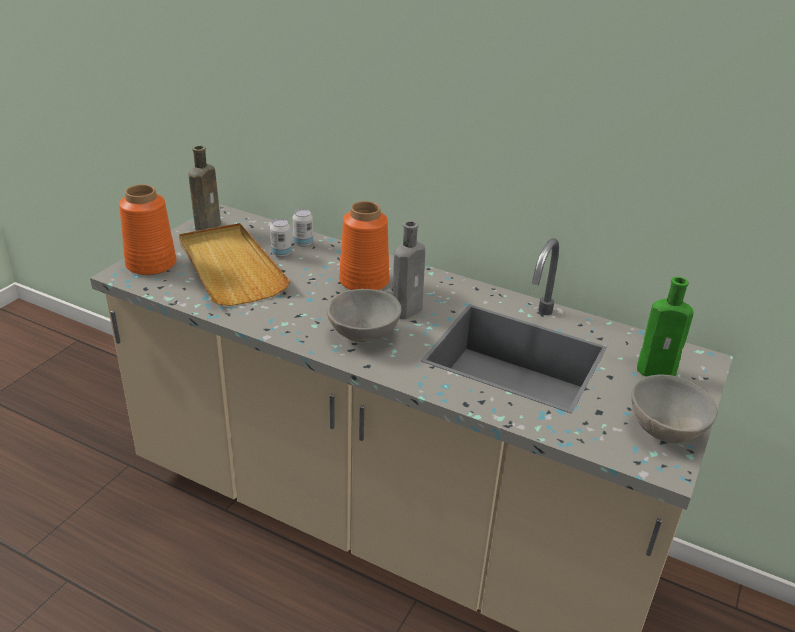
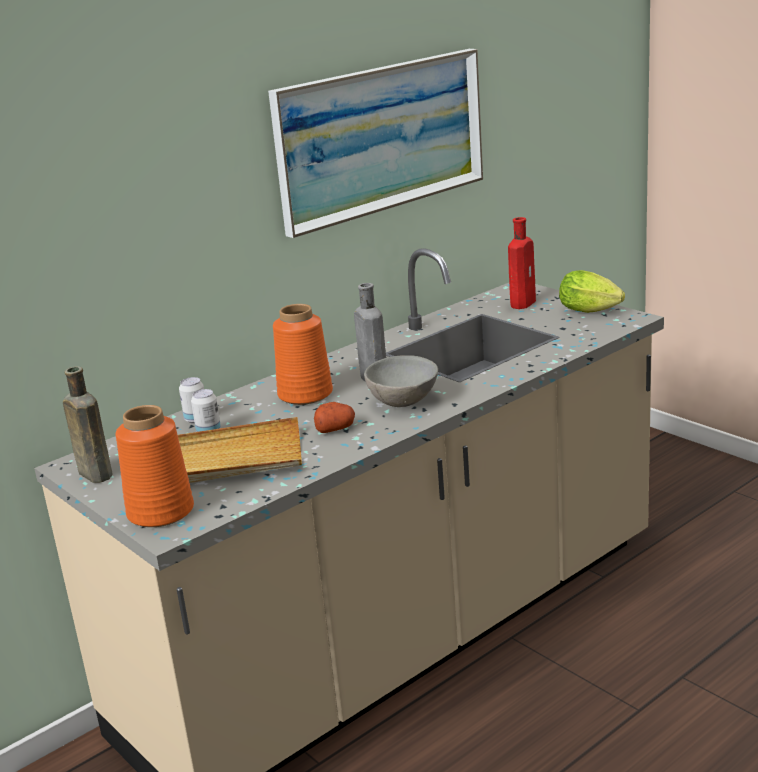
camera: 65 degrees left, 10 degrees down
grey bowl [631,375,718,443] -> lettuce [559,270,625,313]
green bottle [637,277,694,376] -> red bottle [508,217,536,309]
none -> picture [268,49,483,238]
none -> potato [314,402,355,433]

